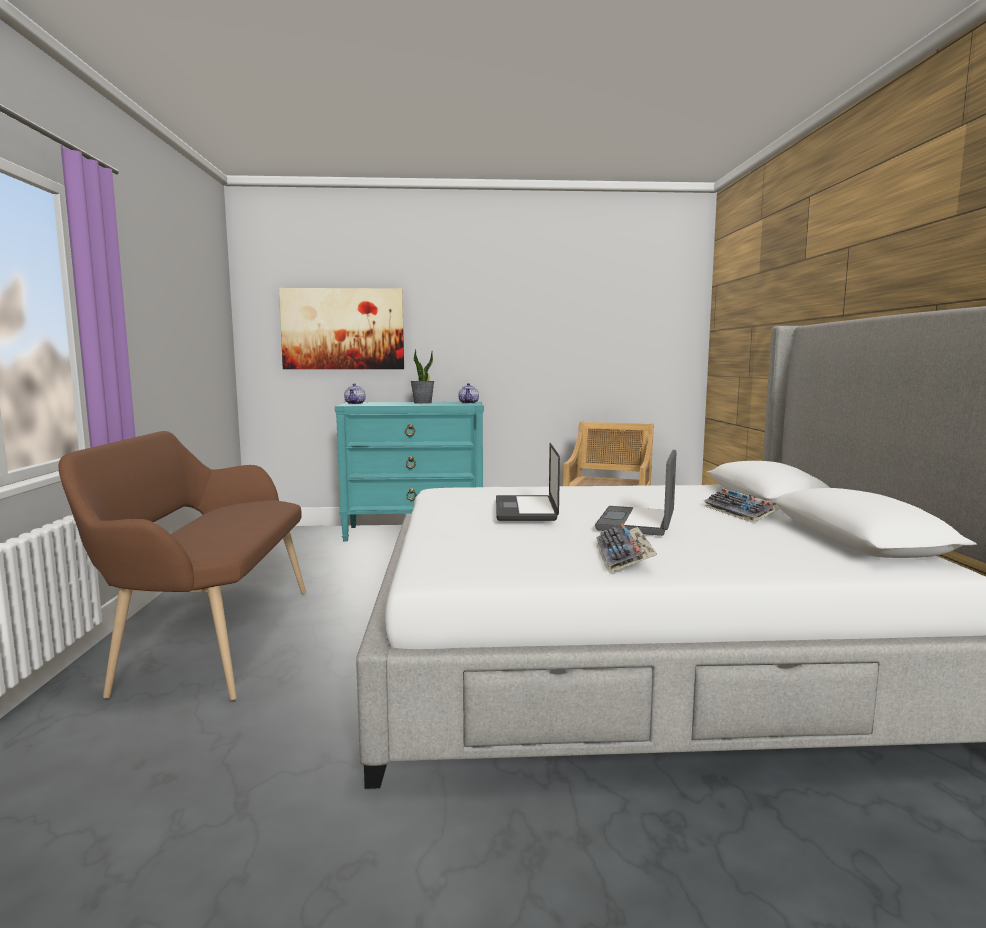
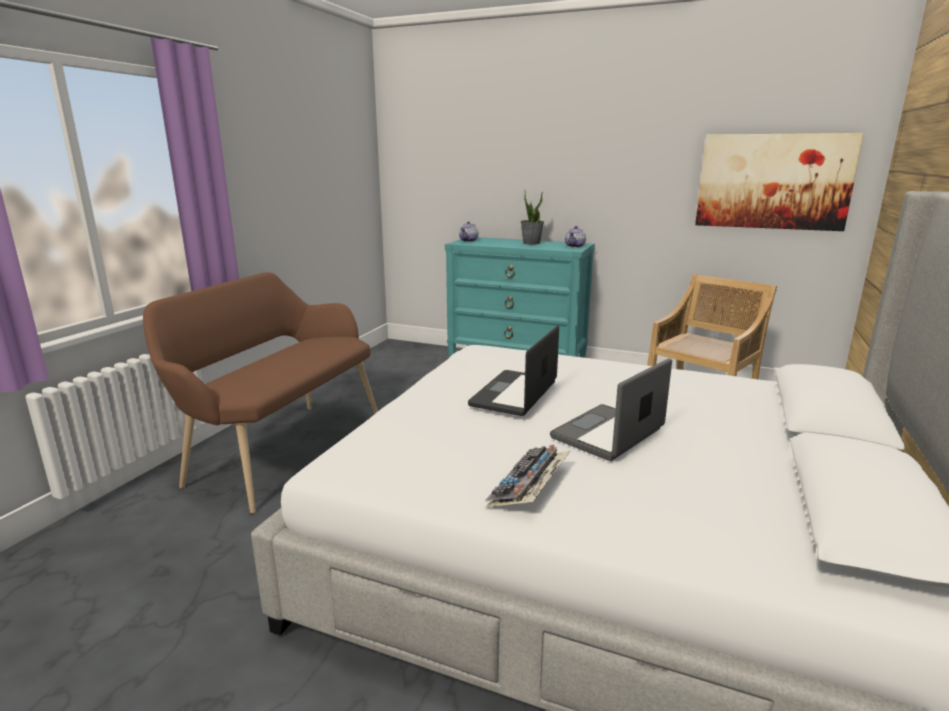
camera: 25 degrees right, 10 degrees up
picture [279,288,404,369] -> picture moved to [695,133,864,231]
keyboard [704,488,779,523] -> none

